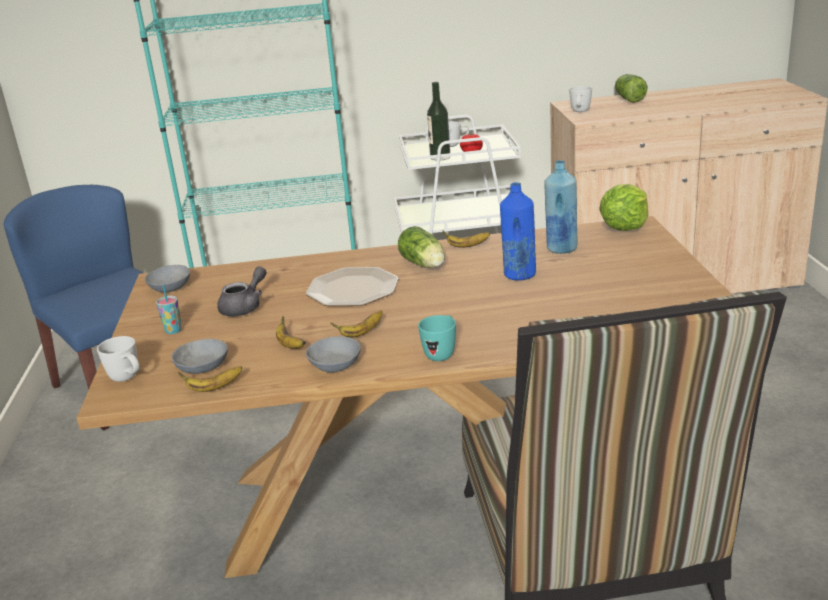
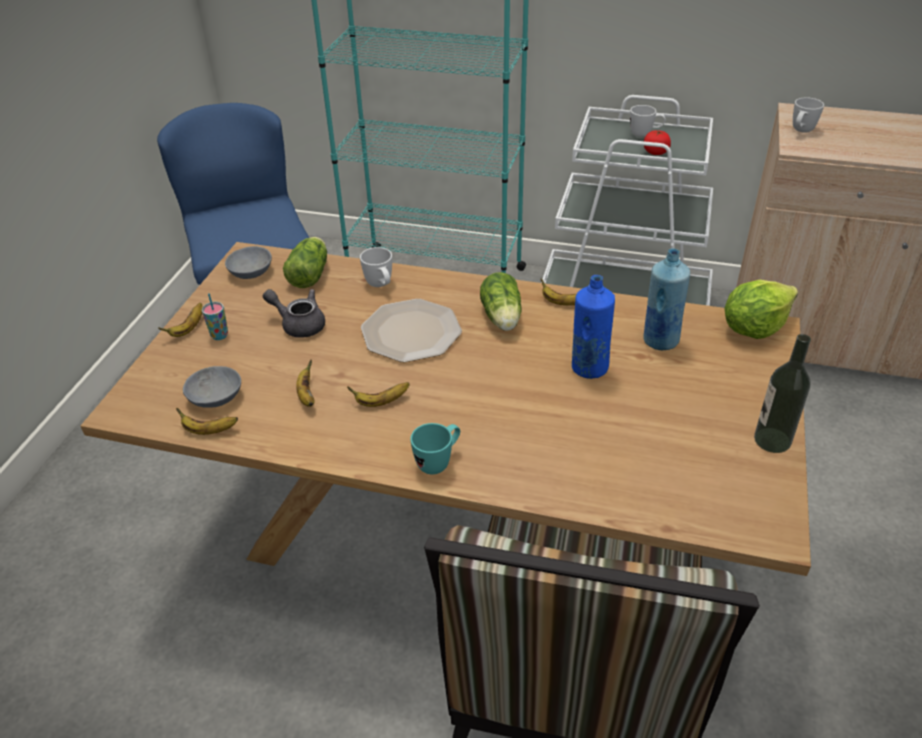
camera: 20 degrees right, 15 degrees up
white mug [97,336,140,382] -> white mug moved to [360,247,392,287]
grey teapot [217,266,266,316] -> grey teapot turned 120 degrees counterclockwise [263,289,325,338]
grey bowl [306,336,361,373] -> none
bottle [427,82,450,161] -> bottle moved to [754,334,811,453]
lettuce [615,74,647,103] -> lettuce moved to [283,237,327,288]
none -> banana [158,303,202,337]

